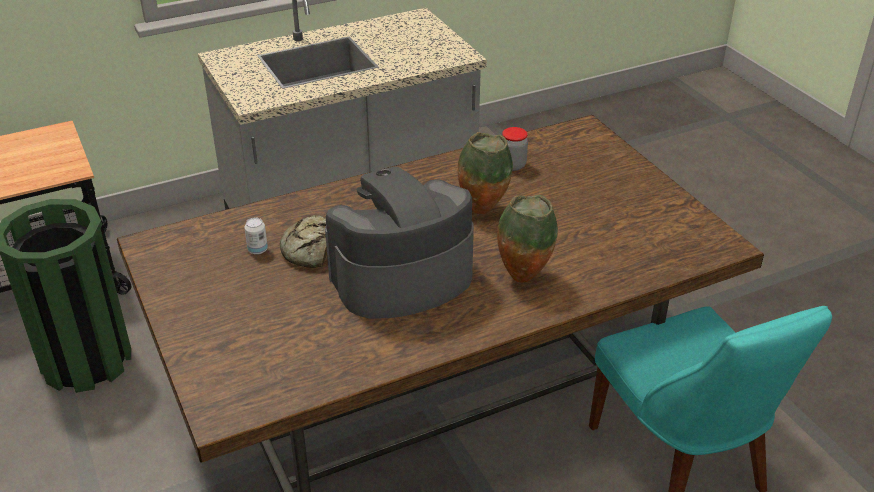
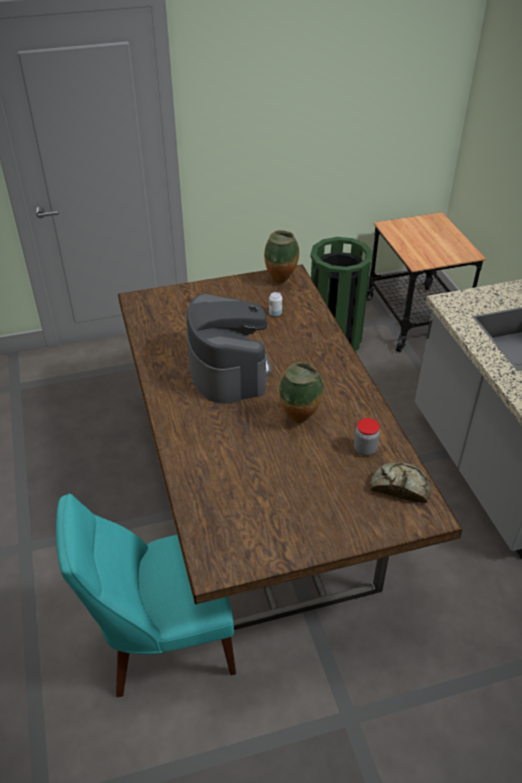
camera: 100 degrees right, 5 degrees up
bread [280,215,327,268] -> bread moved to [371,462,431,503]
vase [497,195,558,283] -> vase moved to [264,230,299,284]

